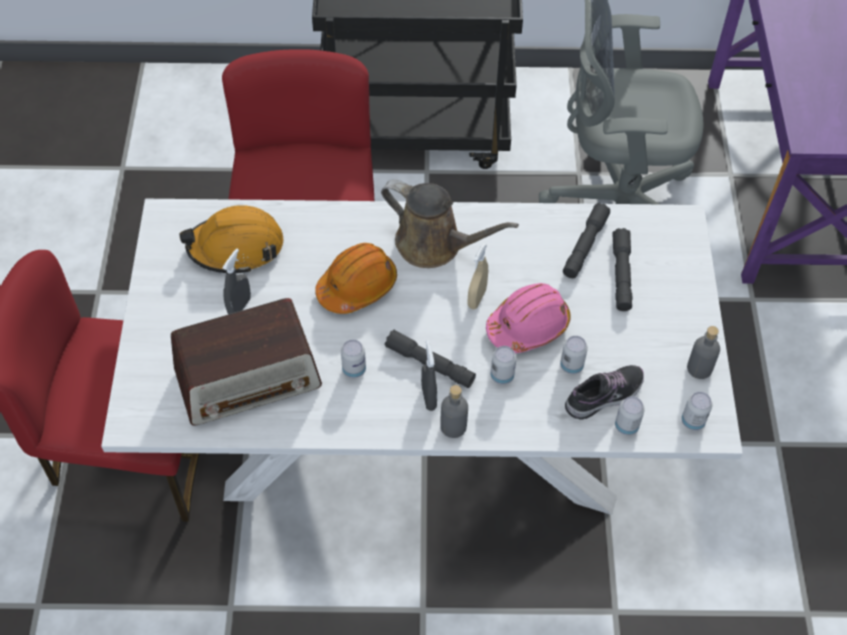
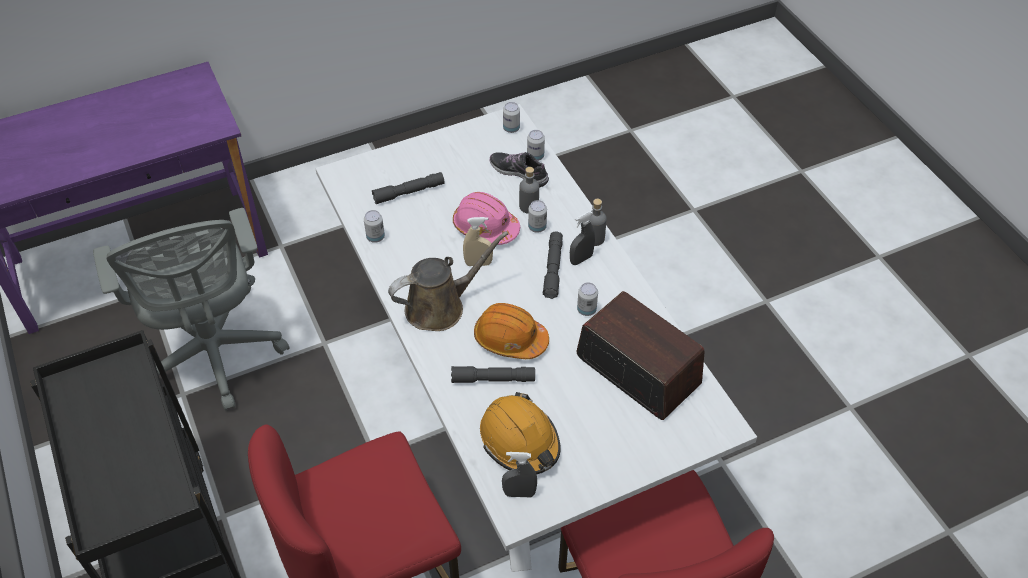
camera: 115 degrees left, 5 degrees down
grey spray bottle [222,248,251,314] -> grey spray bottle moved to [502,452,537,497]
brown watering can [381,180,519,268] -> brown watering can turned 60 degrees clockwise [388,231,508,331]
can [560,336,588,374] -> can moved to [364,210,385,243]
grey flashlight [563,203,611,278] -> grey flashlight moved to [451,366,535,383]
grey bottle [687,326,720,379] -> grey bottle moved to [519,167,539,214]

